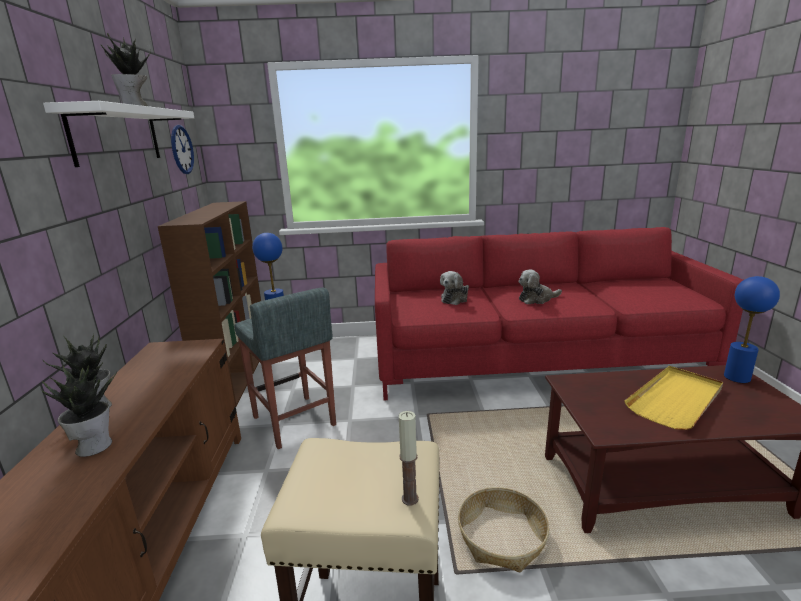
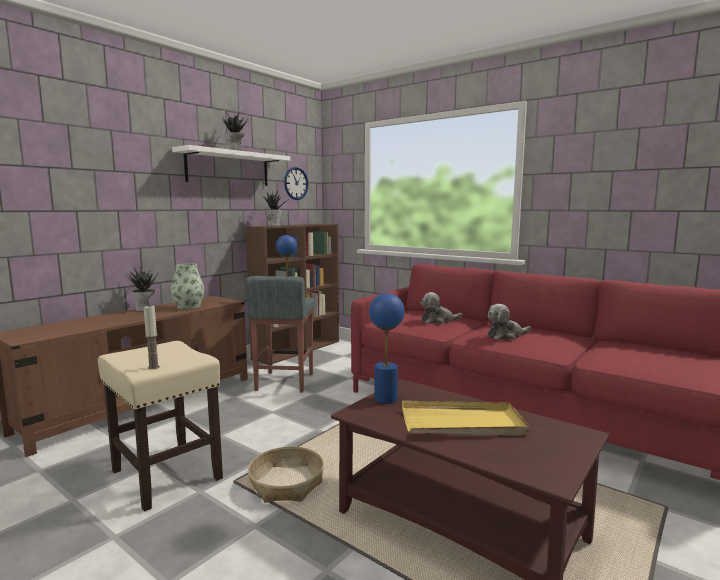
camera: 40 degrees right, 10 degrees down
potted plant [41,365,117,457] -> potted plant moved to [263,190,286,226]
plush toy [519,269,562,304] -> plush toy turned 45 degrees counterclockwise [487,304,531,340]
blue table lamp [724,276,780,383] -> blue table lamp moved to [369,293,405,404]
none -> vase [171,263,204,310]

